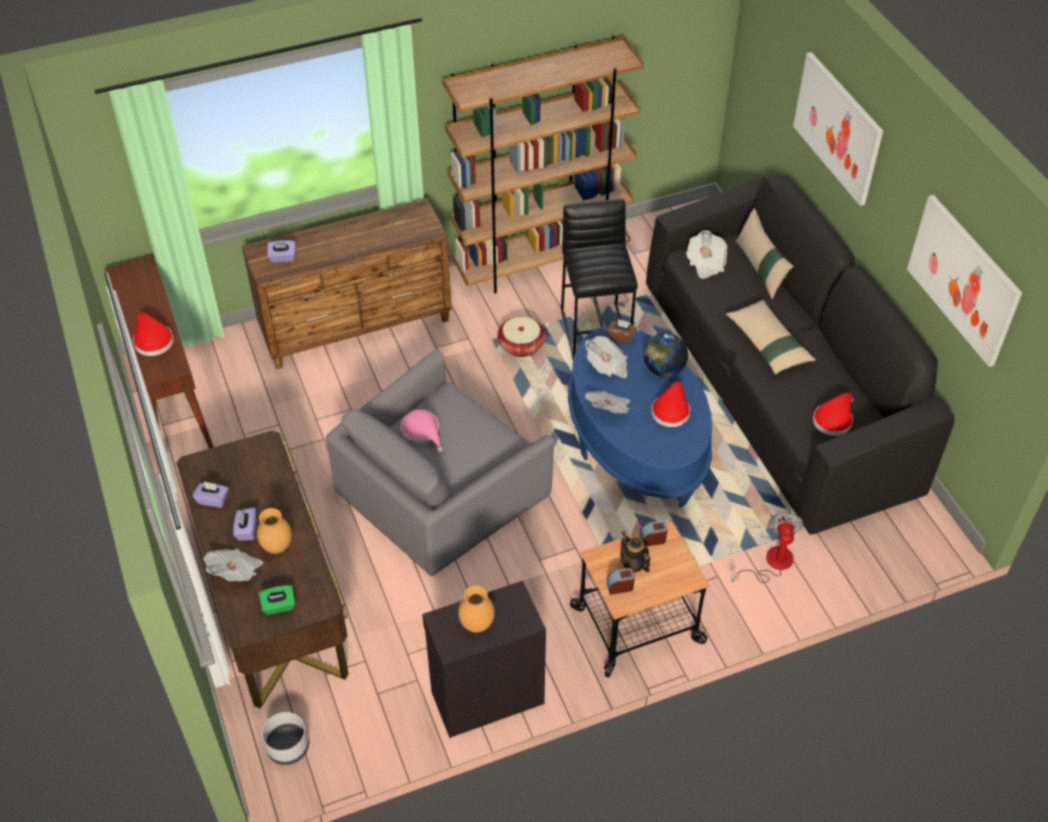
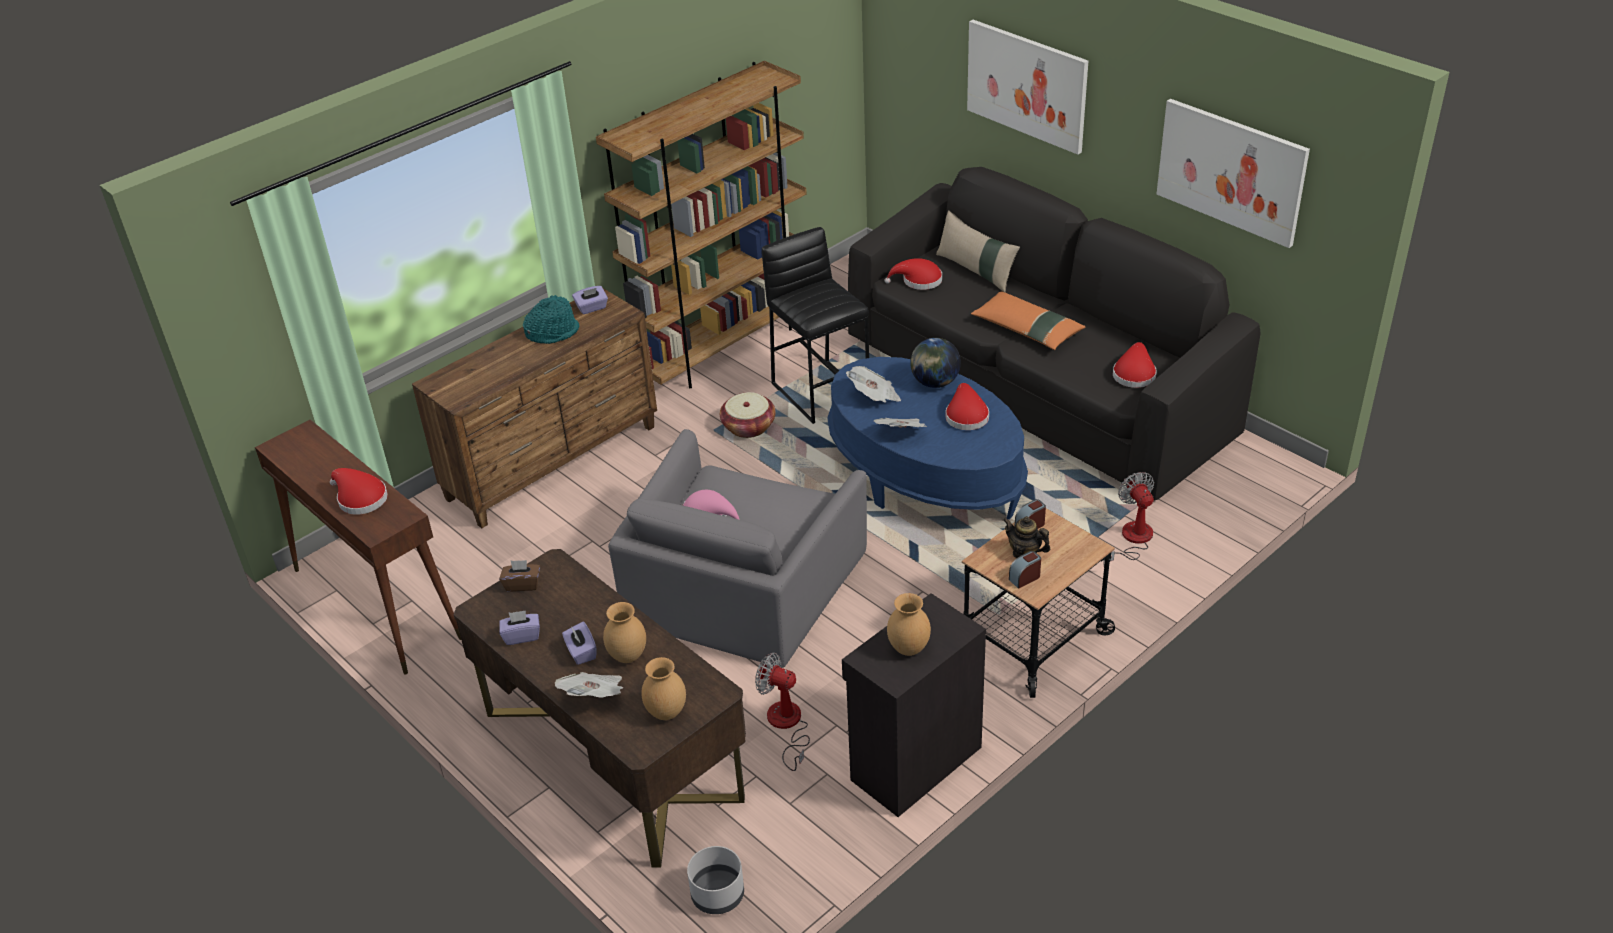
camera: 20 degrees left, 10 degrees down
green tissue box [259,585,295,615] -> brown vase [641,657,686,720]
purple tissue box [267,240,295,263] -> purple tissue box moved to [572,286,608,314]
brown tissue box [607,319,637,344] -> brown tissue box moved to [499,560,540,592]
newspaper [686,230,727,279] -> red hat [885,258,942,290]
beige pillow [726,300,816,375] -> orange pillow [971,291,1086,350]
none -> turquoise hat [523,295,580,344]
none -> fan [755,653,810,771]

